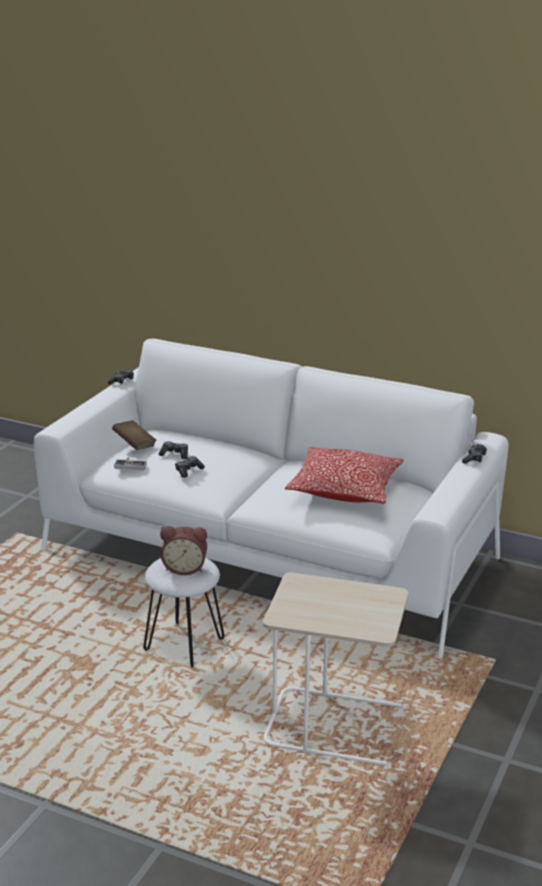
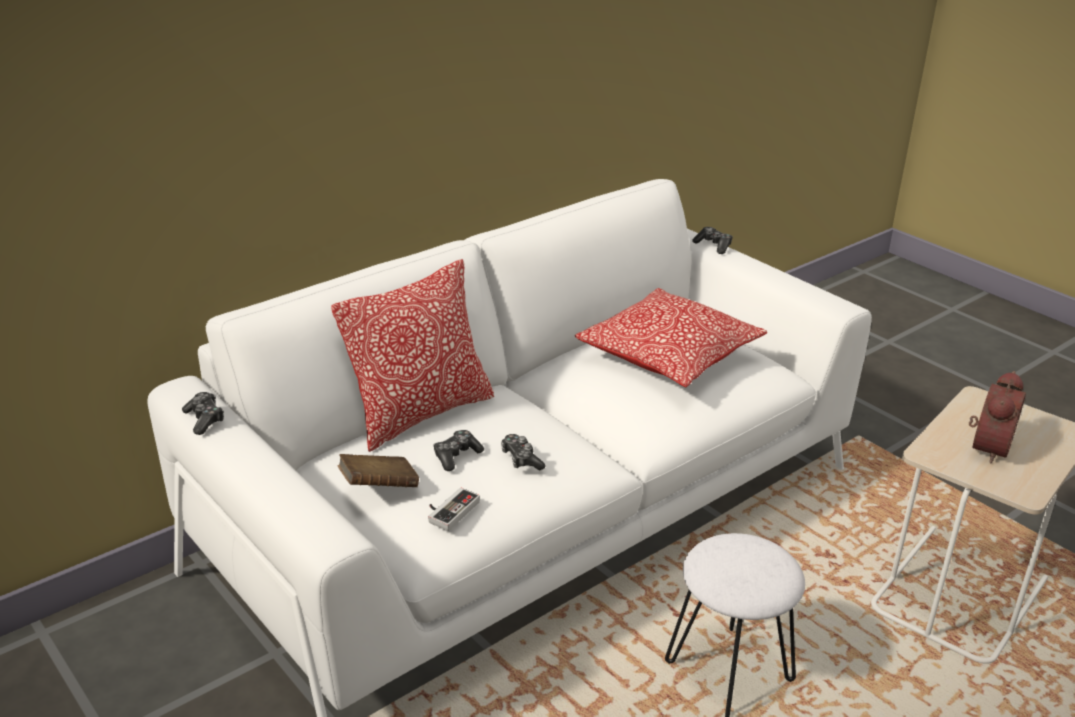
camera: 65 degrees left, 5 degrees up
alarm clock [160,526,207,575] -> alarm clock moved to [969,371,1026,464]
none -> pillow [331,259,494,452]

